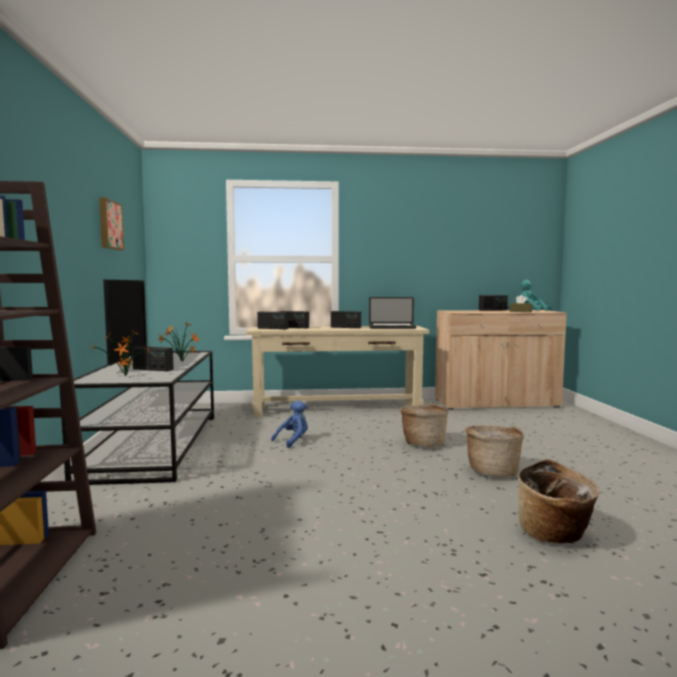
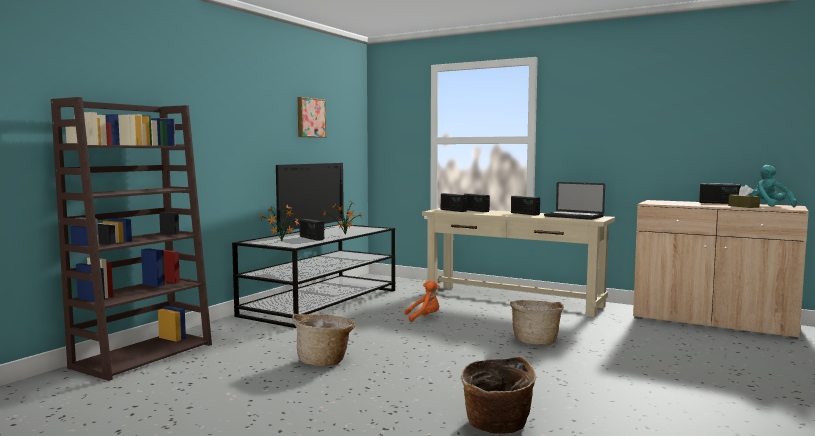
camera: 35 degrees right, 0 degrees up
blue plush toy [271,400,308,448] -> orange plush toy [405,280,440,322]
basket [465,425,524,477] -> basket moved to [292,314,355,367]

